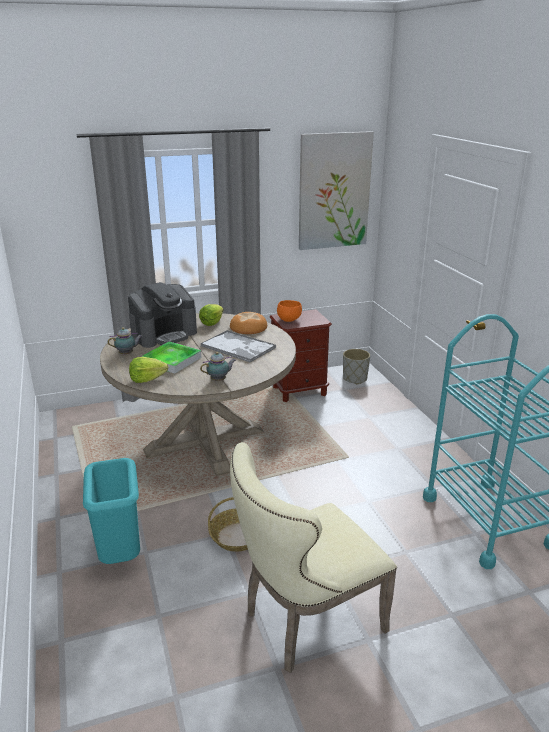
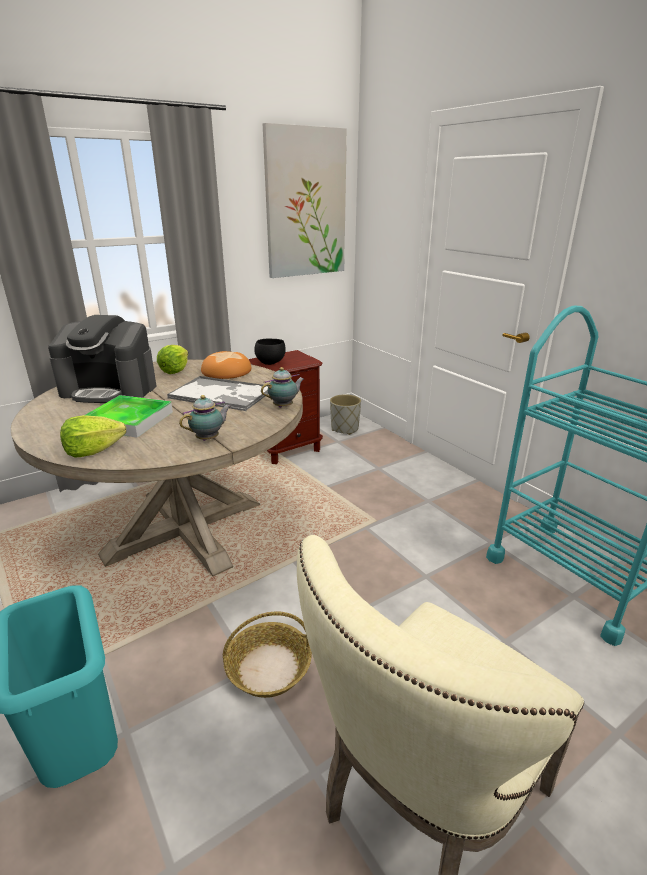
camera: 15 degrees left, 0 degrees up
teapot [108,327,142,355] -> teapot moved to [261,367,304,408]
coffee machine [128,282,197,348] -> coffee machine turned 60 degrees clockwise [48,315,156,403]
orange bowl [277,300,302,322] -> black bowl [254,339,286,365]

